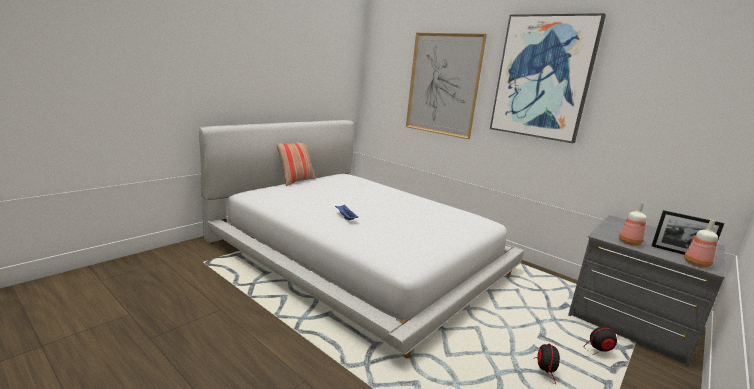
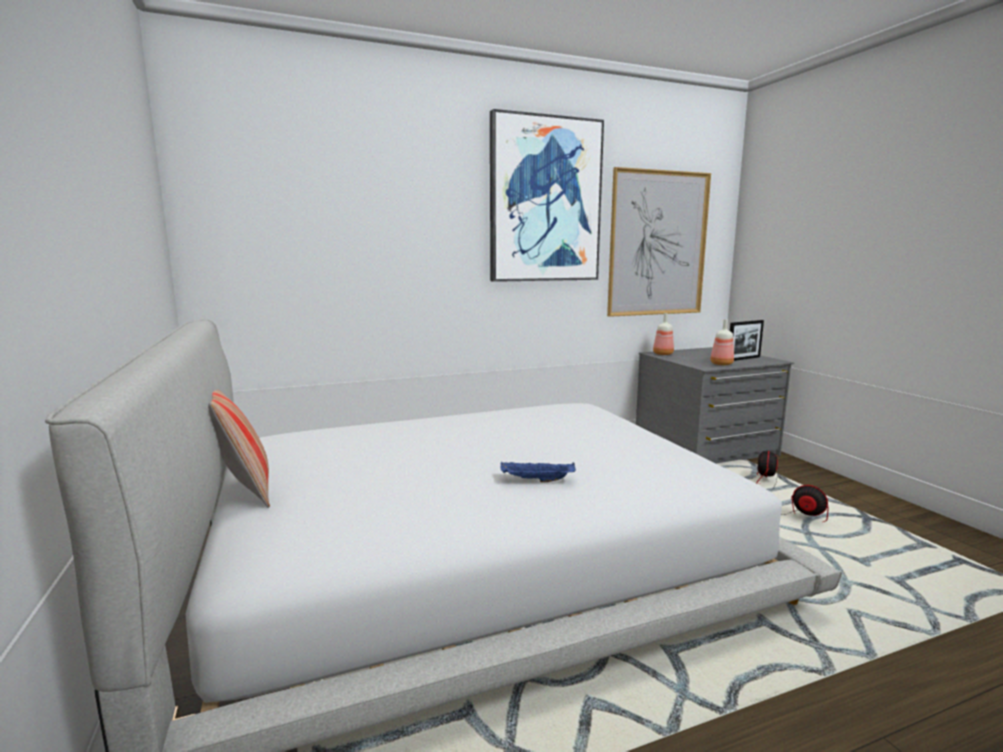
camera: 60 degrees left, 5 degrees down
picture [406,33,487,139] -> picture moved to [607,167,711,317]
bottle [684,220,718,267] -> bottle moved to [653,313,674,355]

